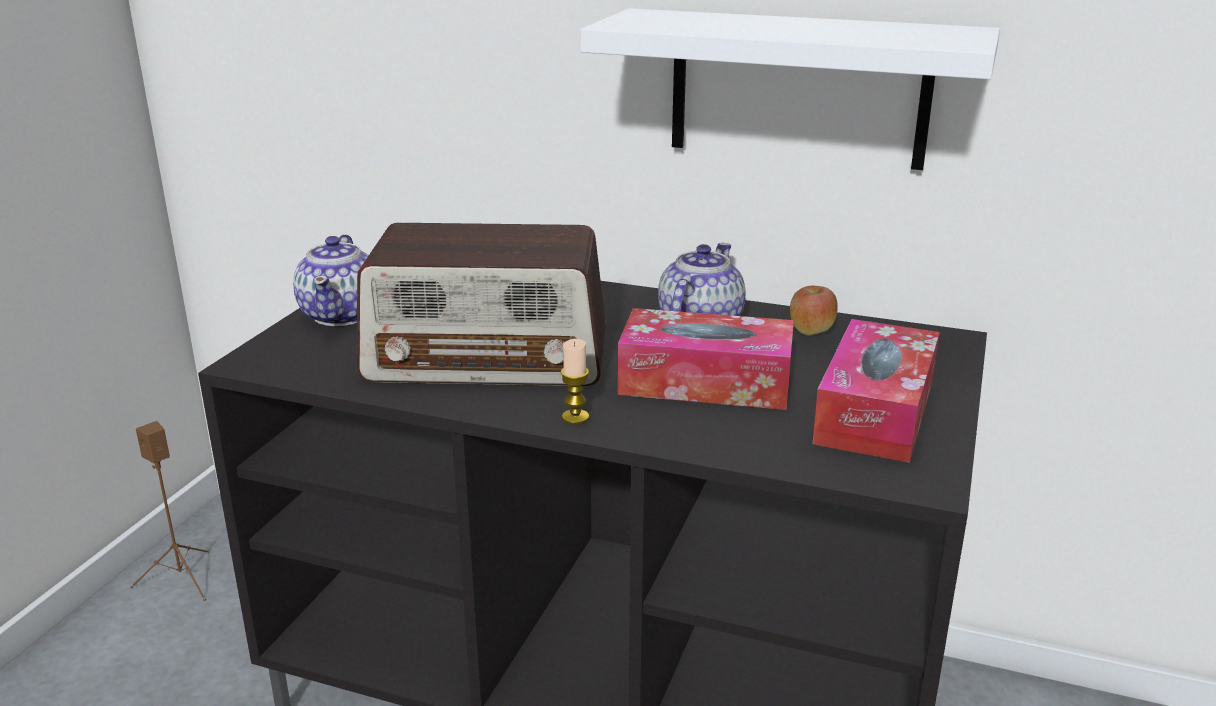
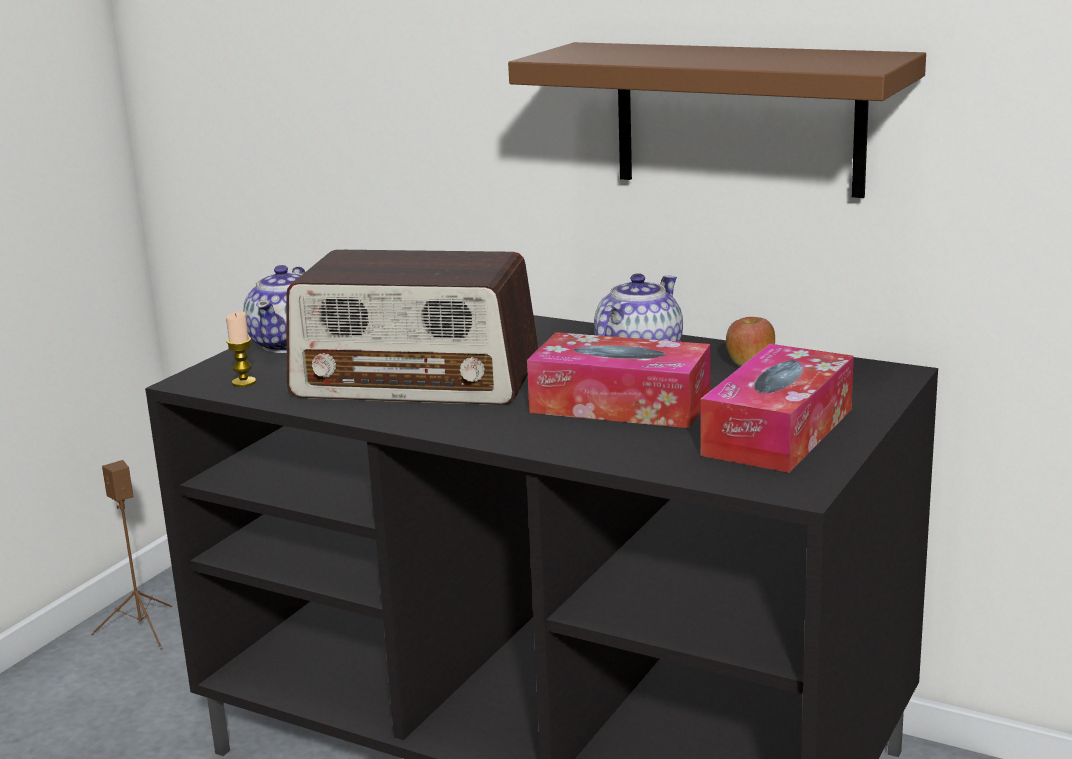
camera: 10 degrees right, 5 degrees down
candle [560,339,589,425] -> candle moved to [226,311,256,387]
white shelf [581,8,1000,170] -> brown shelf [508,42,926,198]

